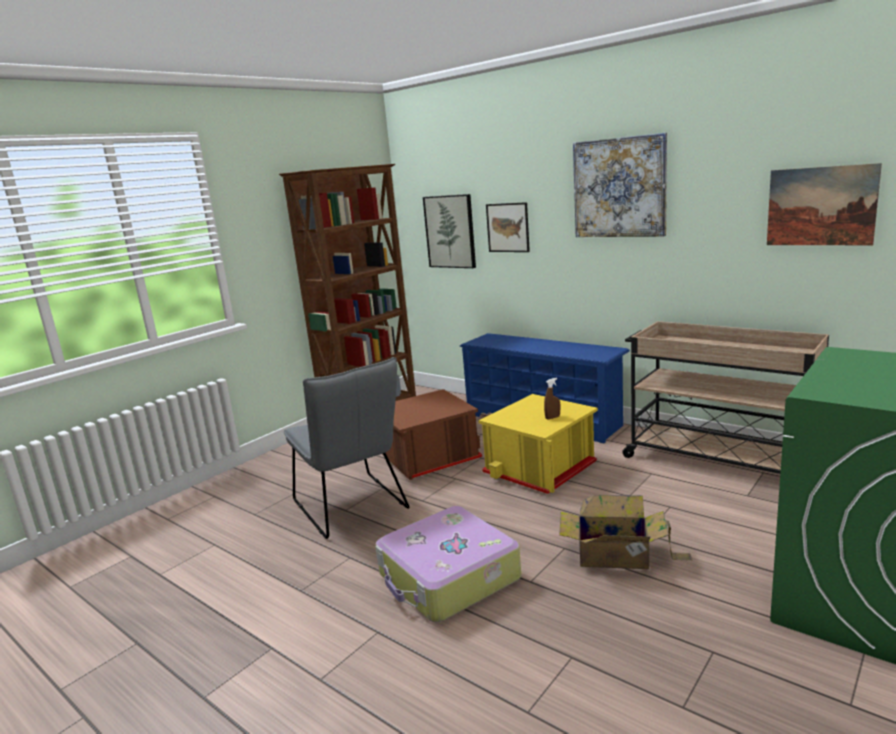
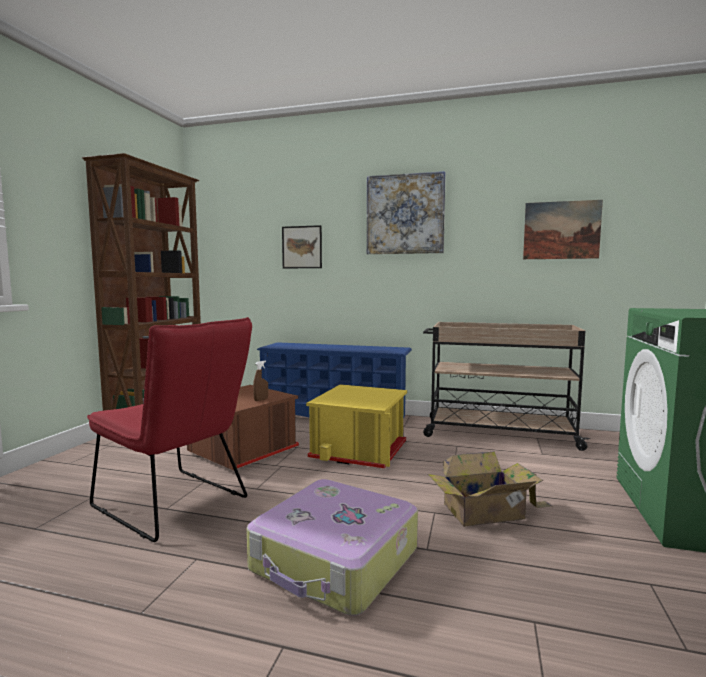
camera: 25 degrees left, 10 degrees down
grey chair [284,357,410,539] -> red chair [87,317,252,542]
picture [423,194,476,268] -> none
brown spray bottle [544,378,561,420] -> brown spray bottle moved to [253,361,268,401]

